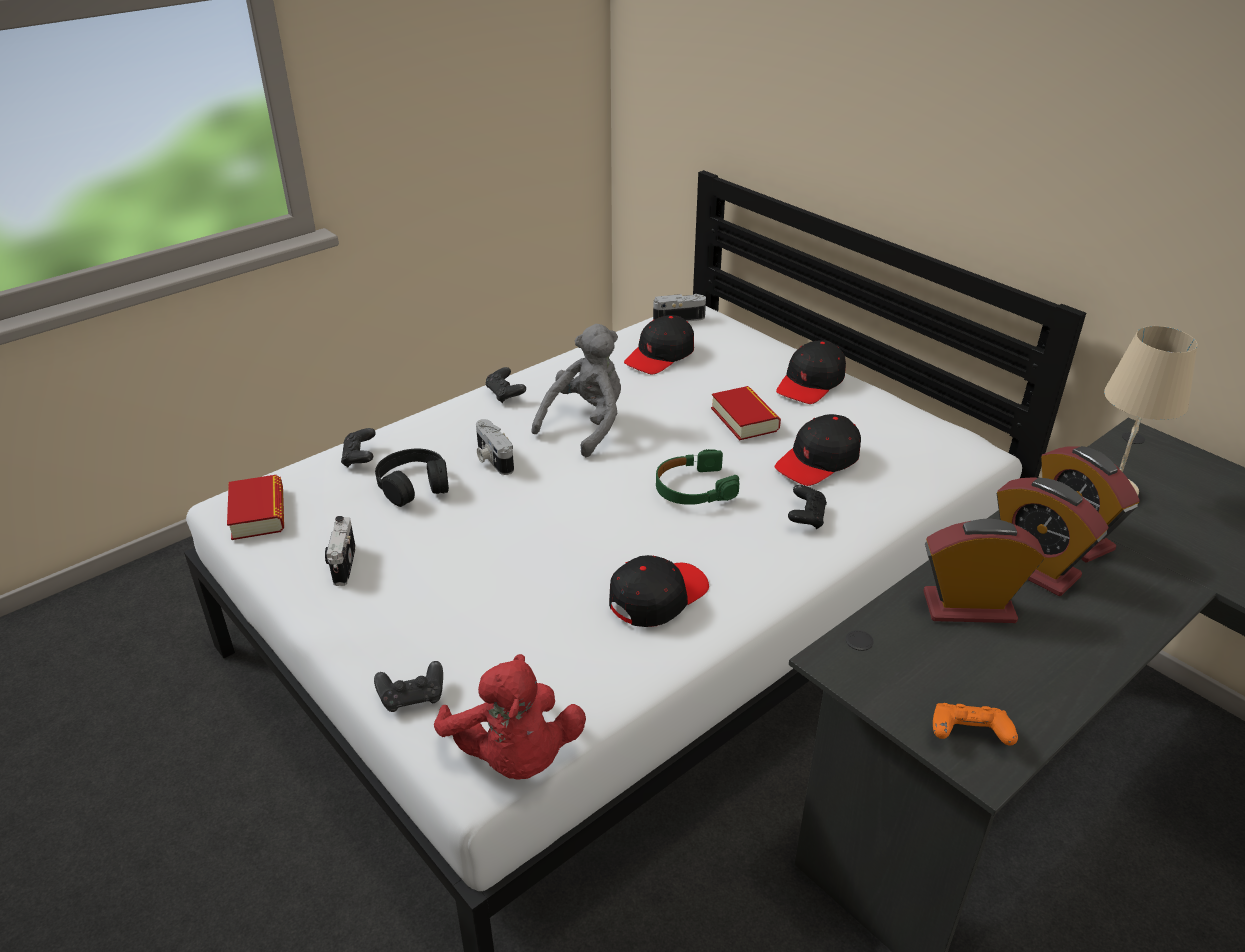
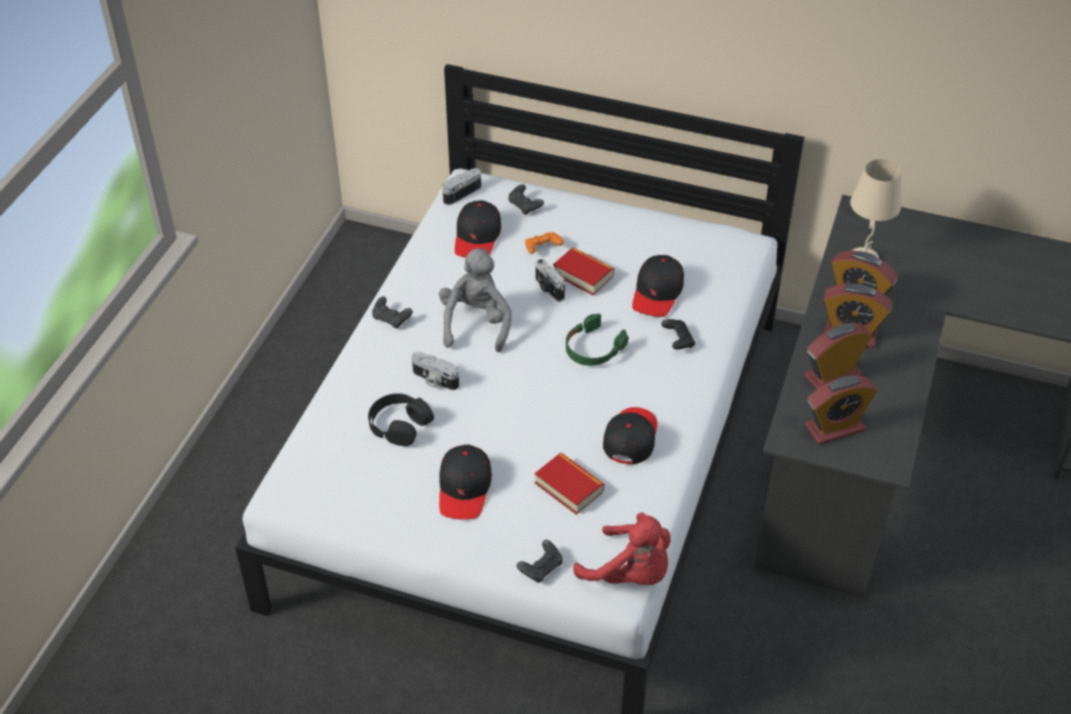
camera: 30 degrees left, 10 degrees up
book [227,475,284,540] -> book moved to [535,453,604,515]
camera [325,516,355,586] -> camera moved to [535,259,565,302]
black game controller [341,428,376,467] -> black game controller moved to [508,184,544,215]
black cap [776,340,846,404] -> black cap moved to [439,445,492,520]
orange game controller [933,703,1018,746] -> orange game controller moved to [525,232,564,254]
none -> alarm clock [805,375,877,444]

